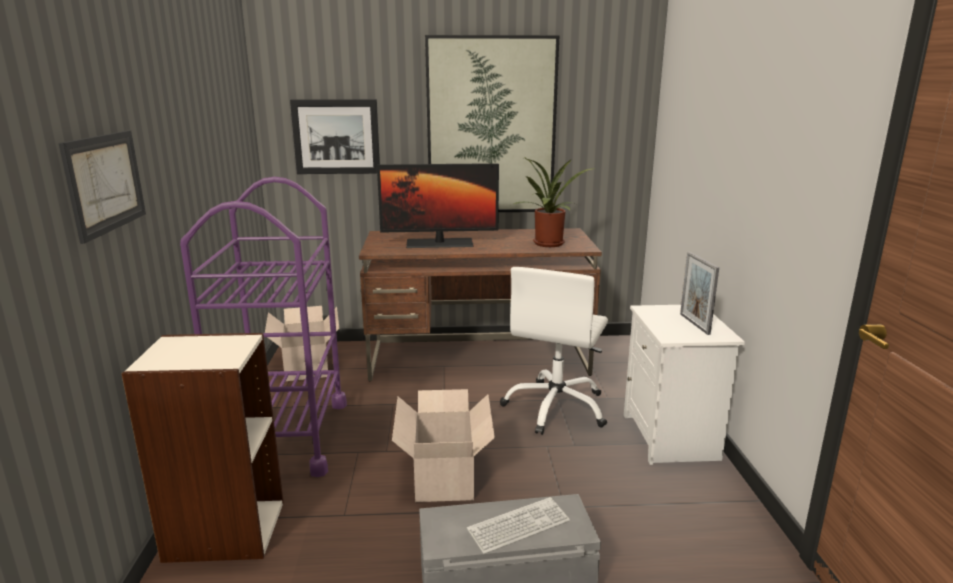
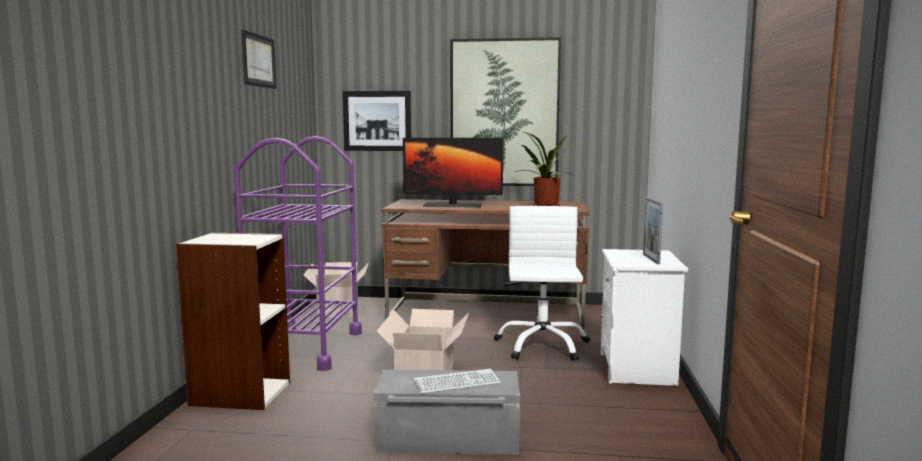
camera: 10 degrees right, 10 degrees down
picture [59,130,146,244] -> picture moved to [241,30,277,89]
white office chair [500,267,608,435] -> white office chair turned 150 degrees clockwise [494,206,590,361]

